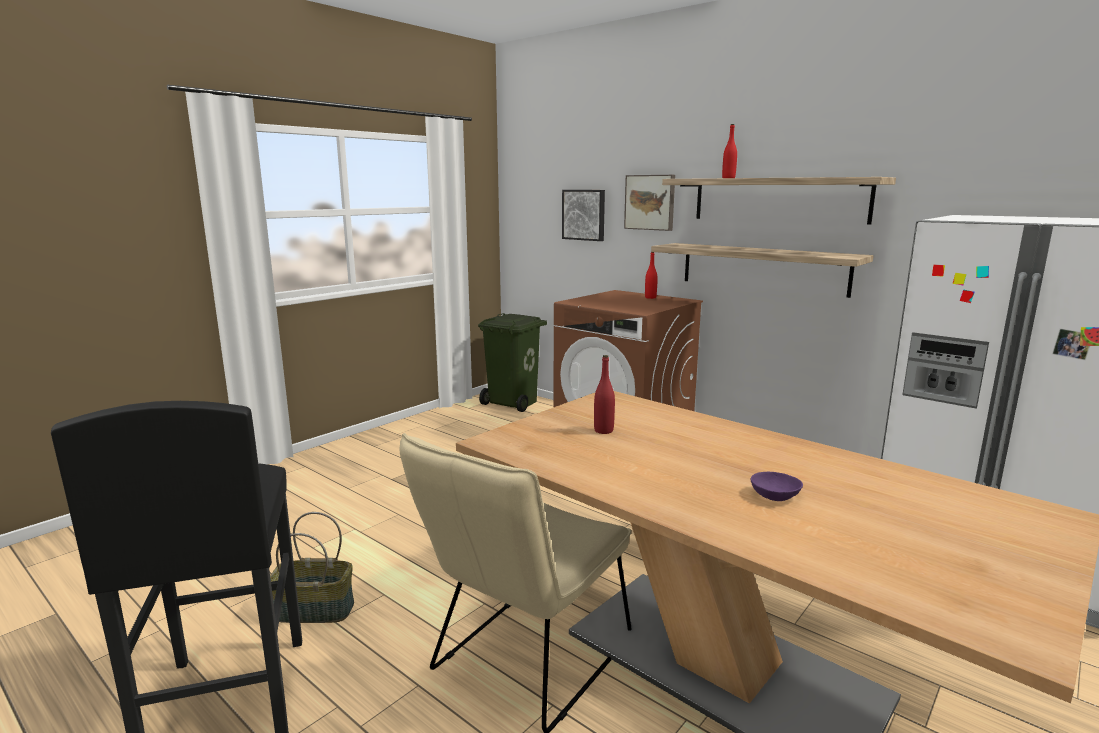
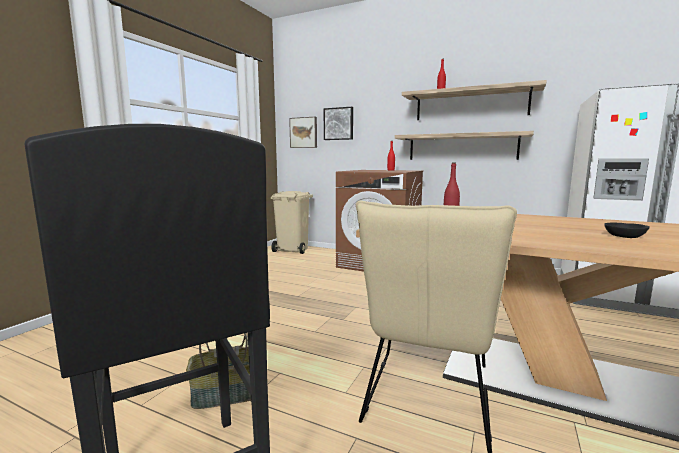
camera: 15 degrees left, 5 degrees down
green trash can [478,313,547,412] -> beige trash can [271,191,313,254]
picture [624,175,675,231] -> picture moved to [289,117,317,148]
purple bowl [751,472,803,501] -> black bowl [604,222,650,238]

